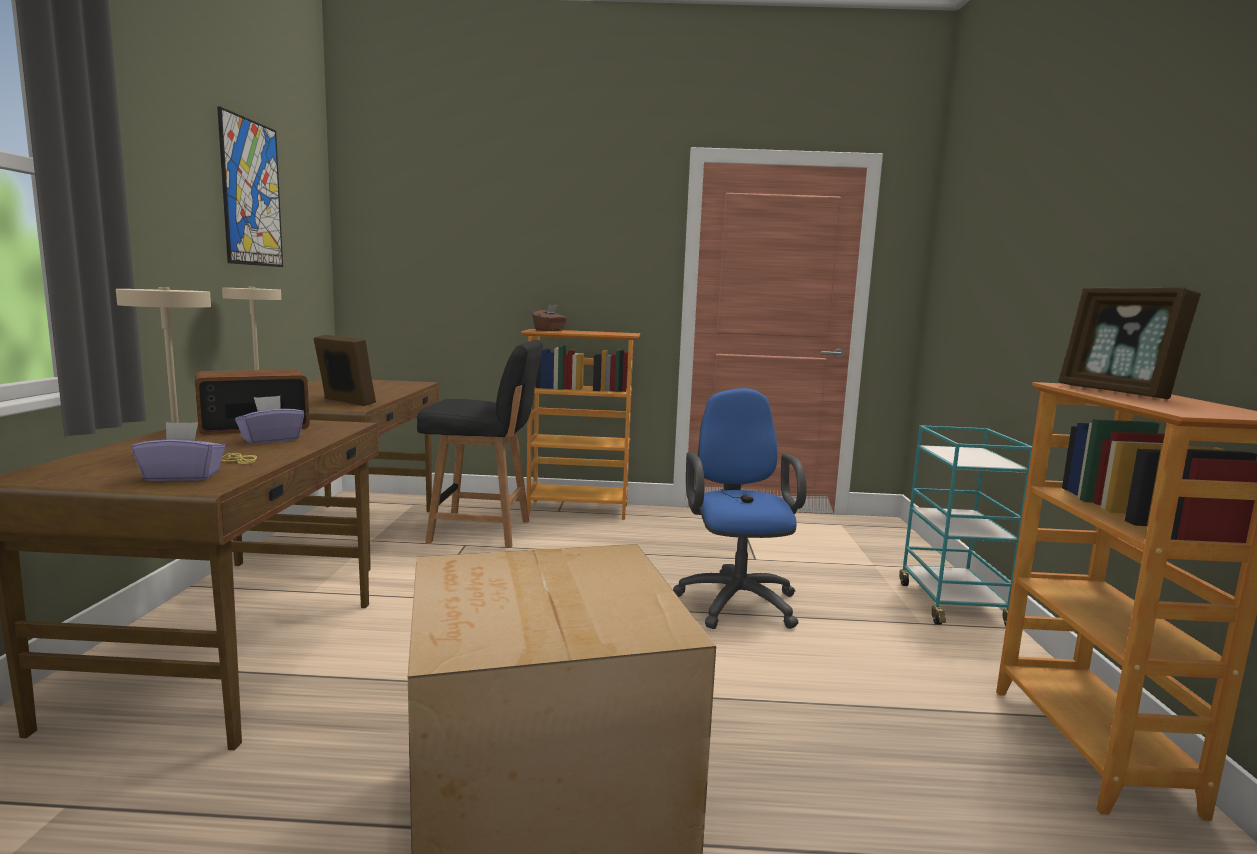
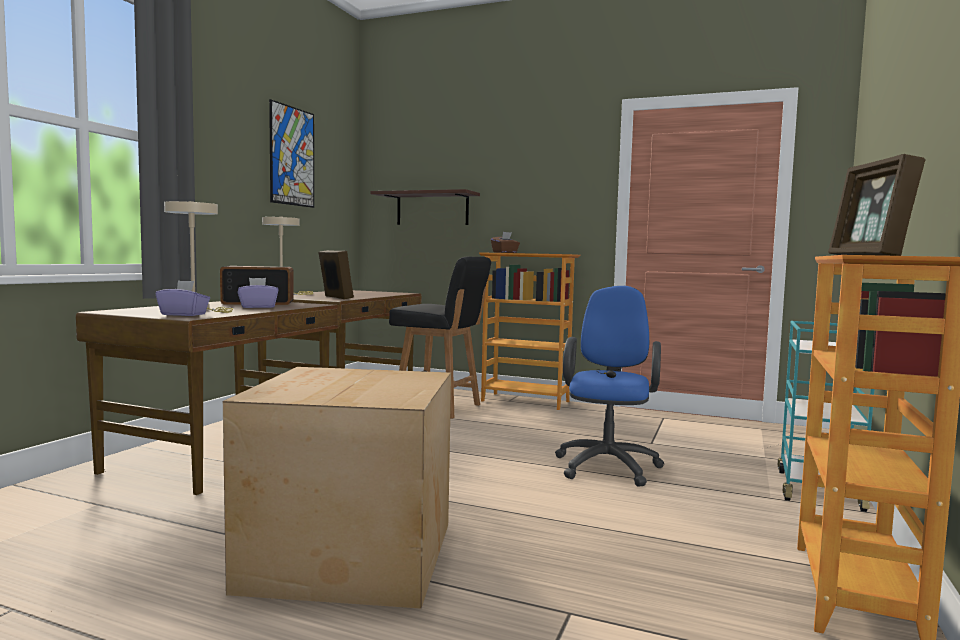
camera: 20 degrees right, 5 degrees down
none -> shelf [370,189,480,225]

